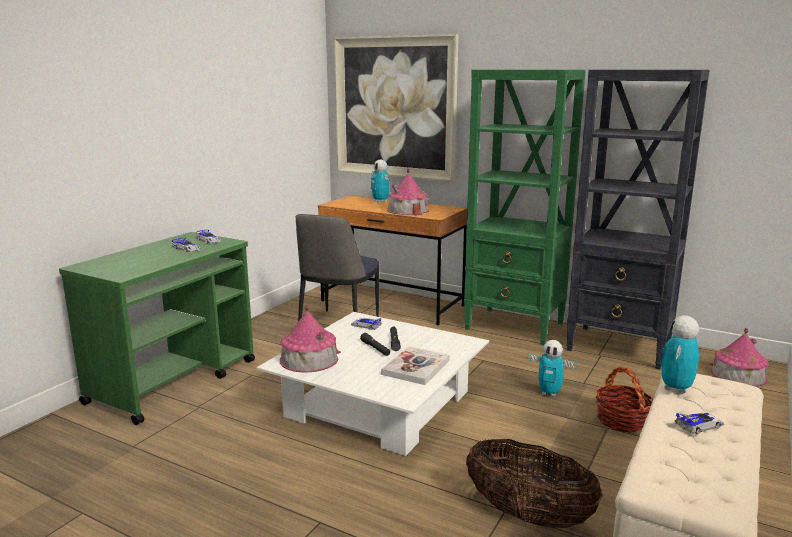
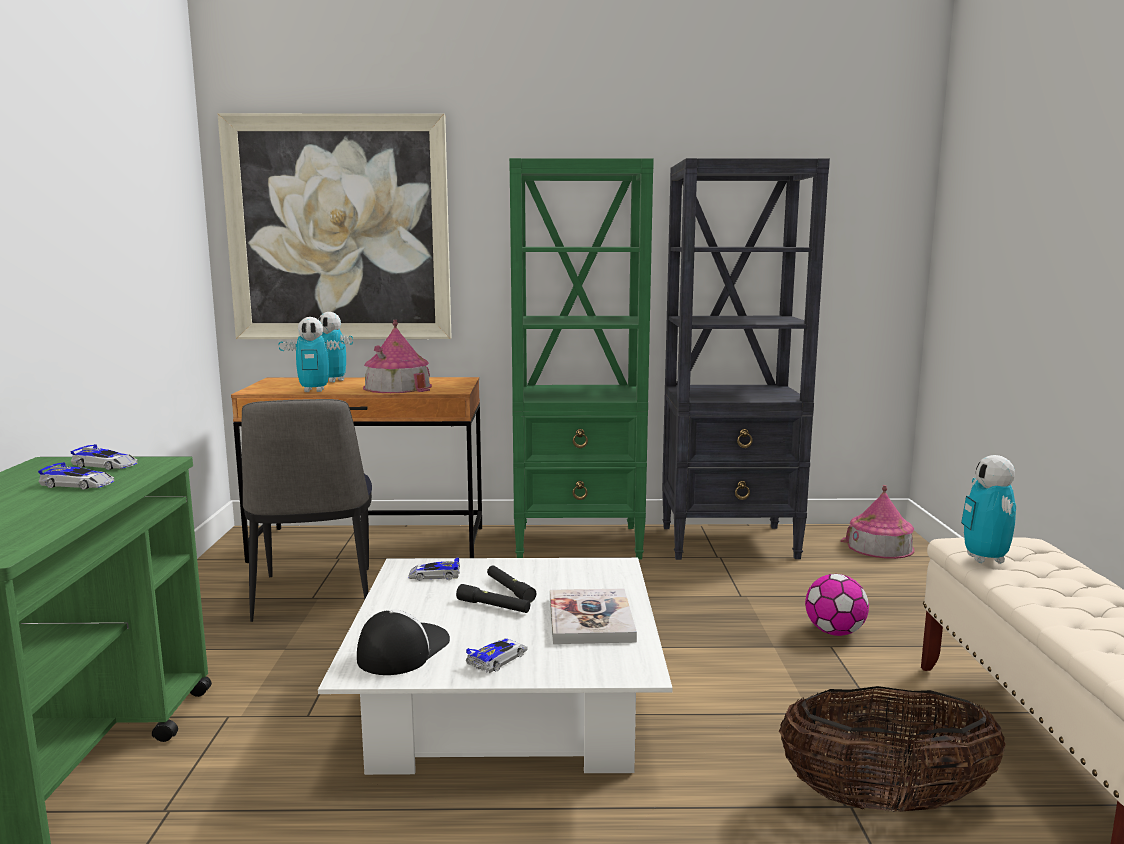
camera: 30 degrees left, 5 degrees down
toy house [280,304,341,373] -> cap [357,609,450,675]
toy robot [527,340,578,397] -> toy robot moved to [278,317,345,392]
basket [596,366,653,432] -> football [805,574,869,636]
toy car [675,412,724,434] -> toy car moved to [466,638,528,673]

